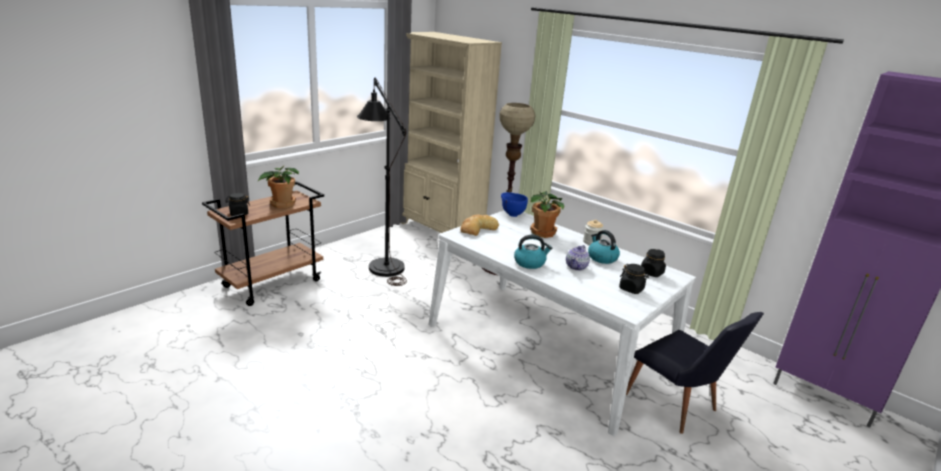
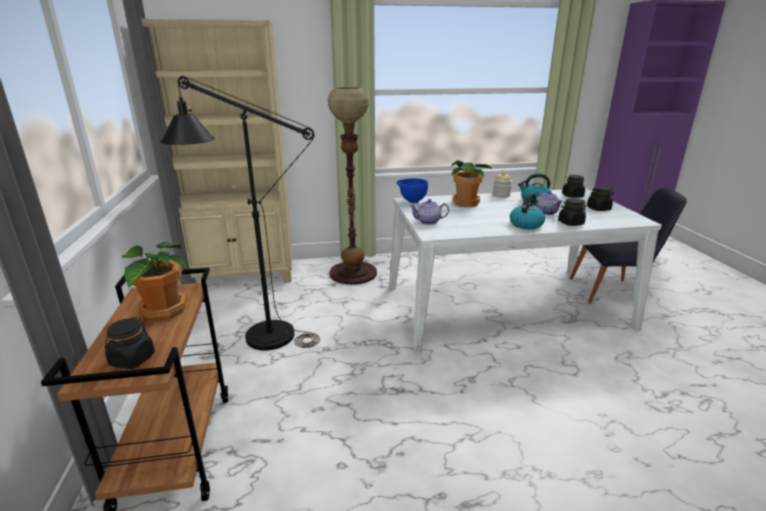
camera: 50 degrees left, 0 degrees up
bread [460,214,499,236] -> teapot [409,199,449,225]
none -> black jar [558,198,586,226]

